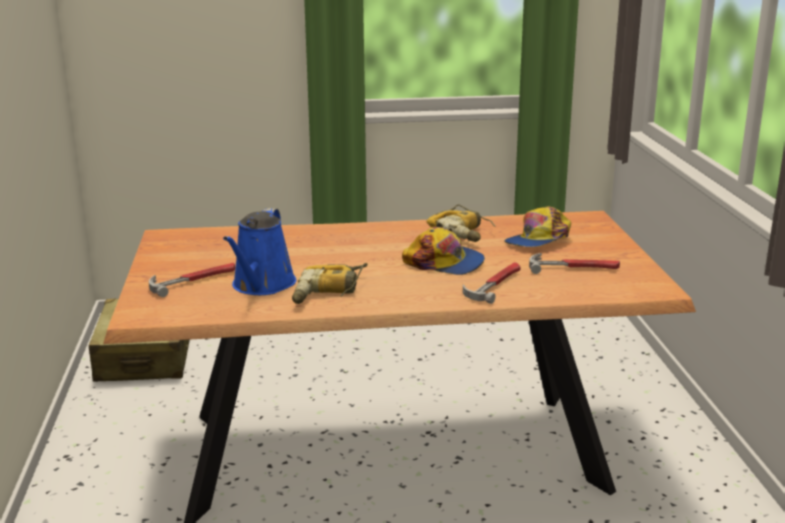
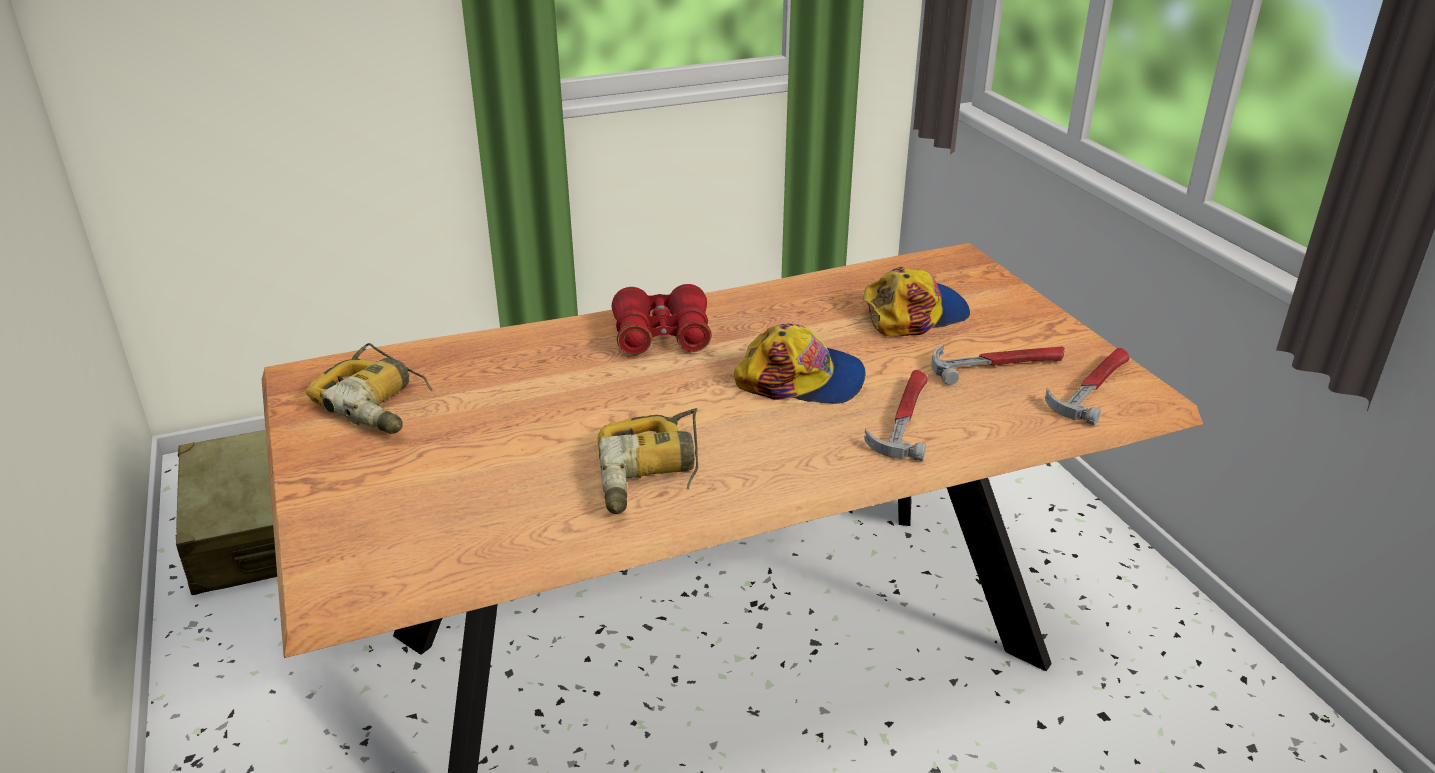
camera: 15 degrees left, 10 degrees up
hammer [149,263,235,297] -> hammer moved to [1045,348,1129,425]
blue watering can [223,208,296,295] -> none
power drill [426,204,495,242] -> power drill moved to [306,343,433,434]
cap [504,207,571,247] -> cap turned 150 degrees counterclockwise [863,267,970,337]
none -> red binoculars [612,284,712,355]

